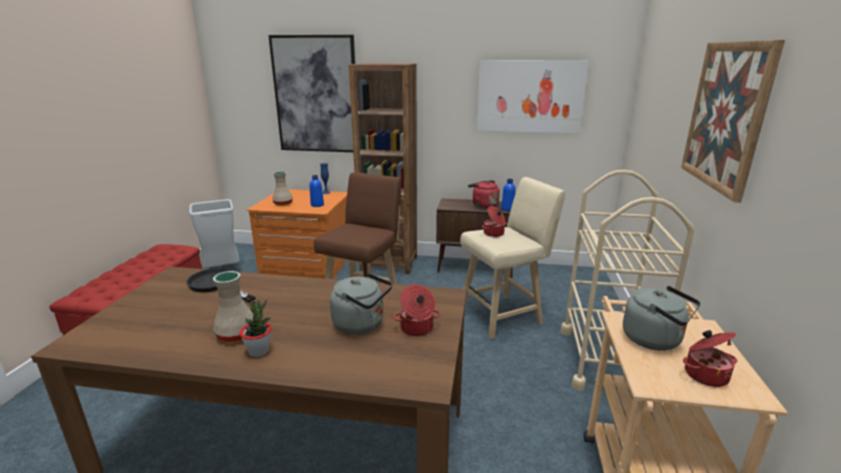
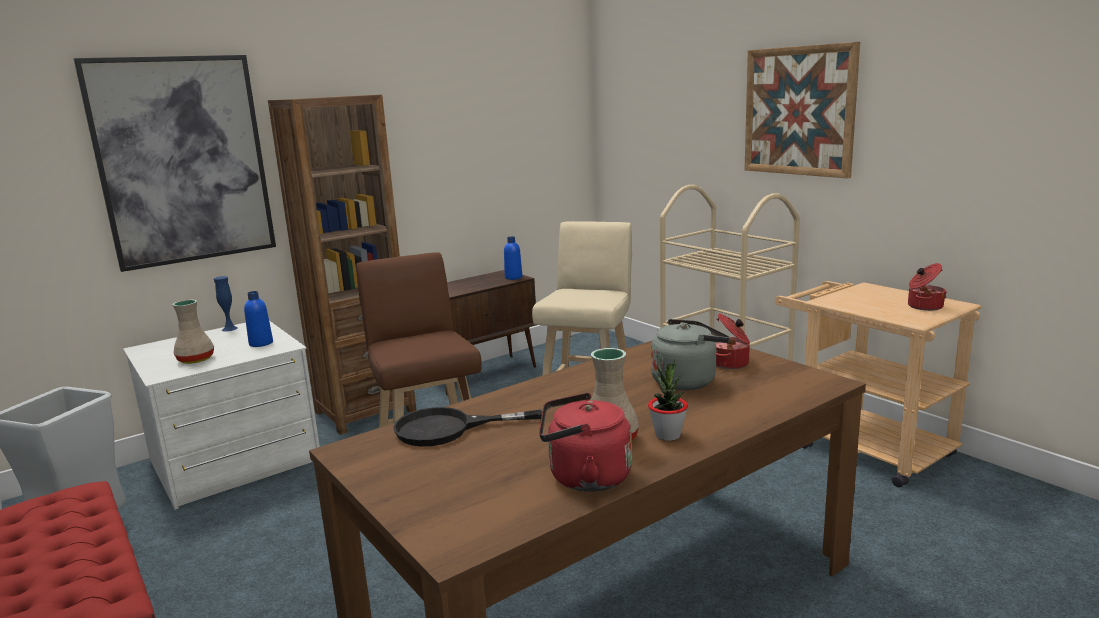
camera: 45 degrees left, 5 degrees down
orange dresser [247,189,347,279] -> white dresser [123,321,320,510]
red kettle [468,181,500,209] -> red kettle moved to [539,393,632,492]
picture [477,60,589,133] -> none
cooking pot [482,206,507,237] -> none
grey kettle [623,286,701,351] -> none

